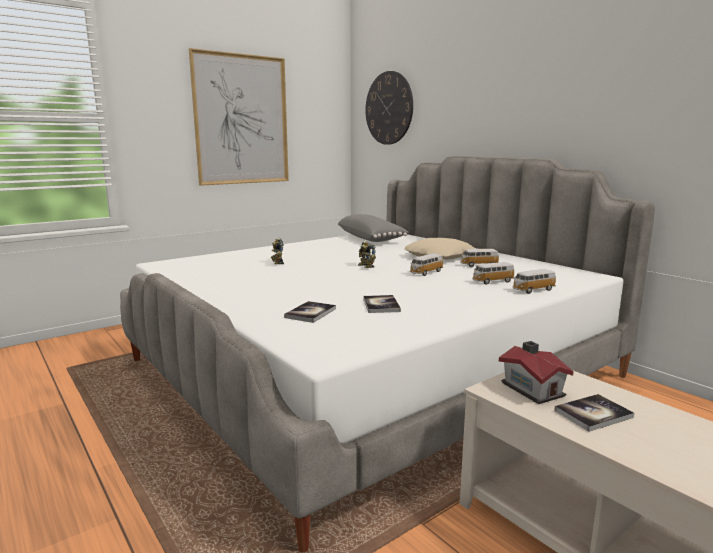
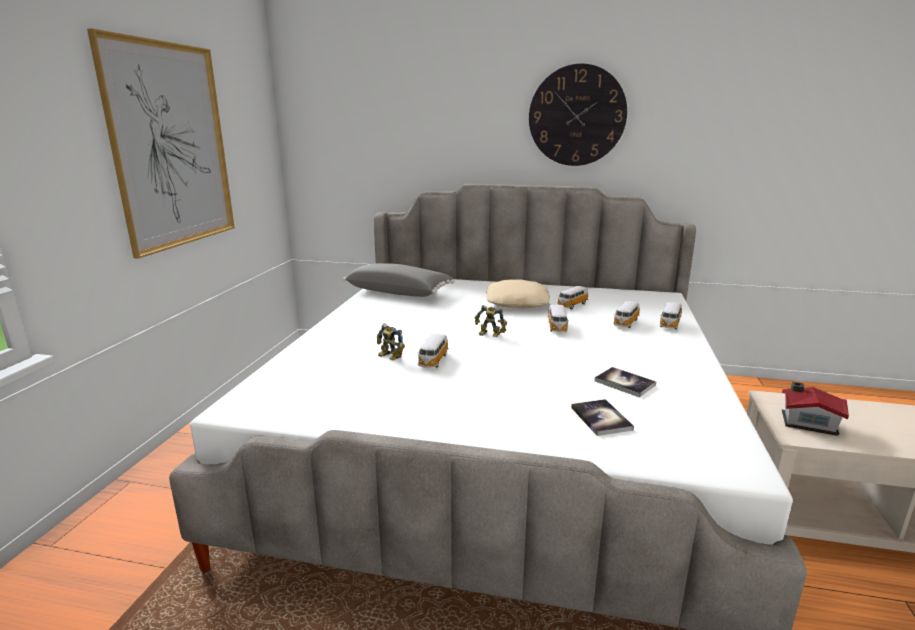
camera: 40 degrees left, 5 degrees up
wall clock [366,71,413,145] -> wall clock moved to [529,64,627,166]
book [554,394,634,432] -> none
none -> toy car [417,334,449,368]

